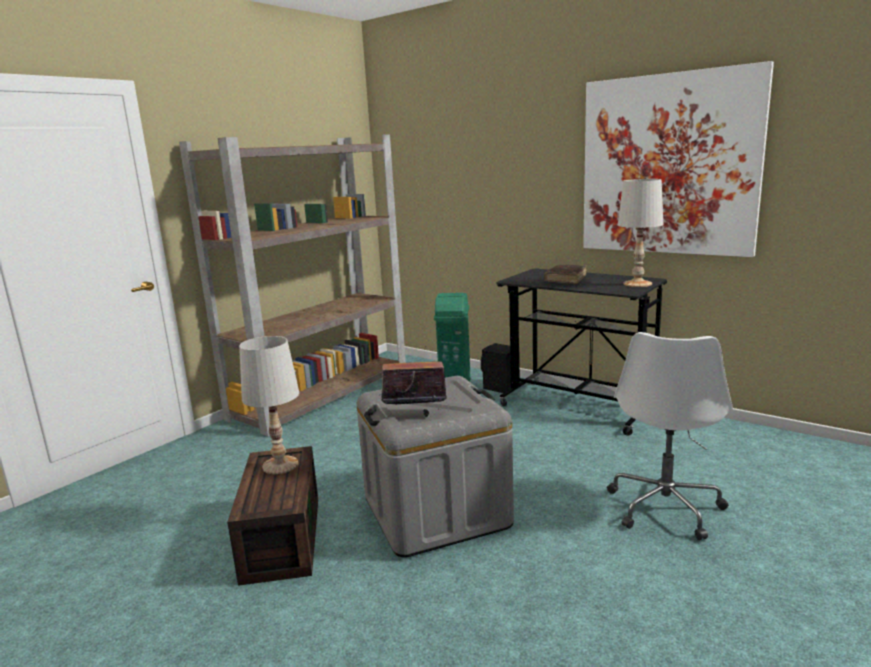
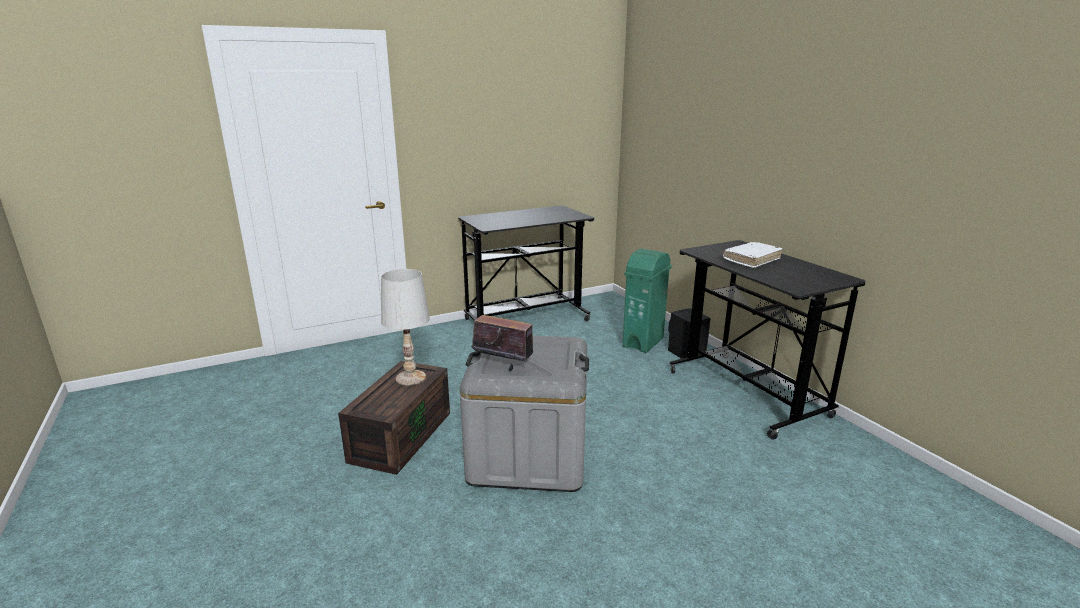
camera: 25 degrees right, 5 degrees up
brown bookcase [179,134,406,437] -> black desk [458,205,594,321]
brown book [544,264,586,284] -> white book [723,242,782,268]
picture [583,61,774,257] -> none
white office chair [607,332,733,540] -> none
white table lamp [618,179,664,287] -> none

